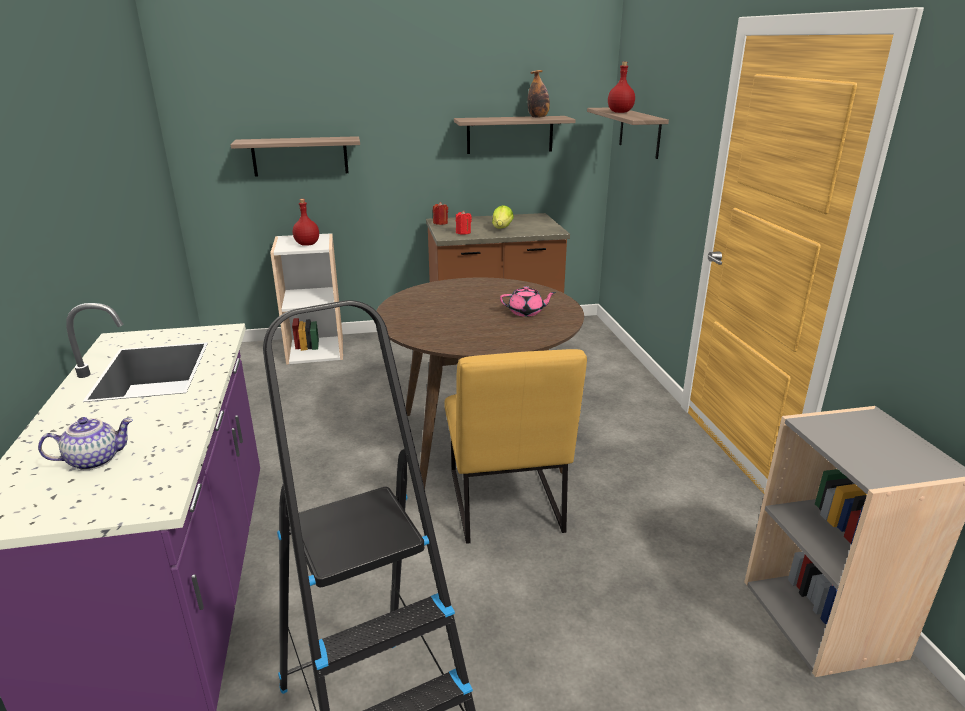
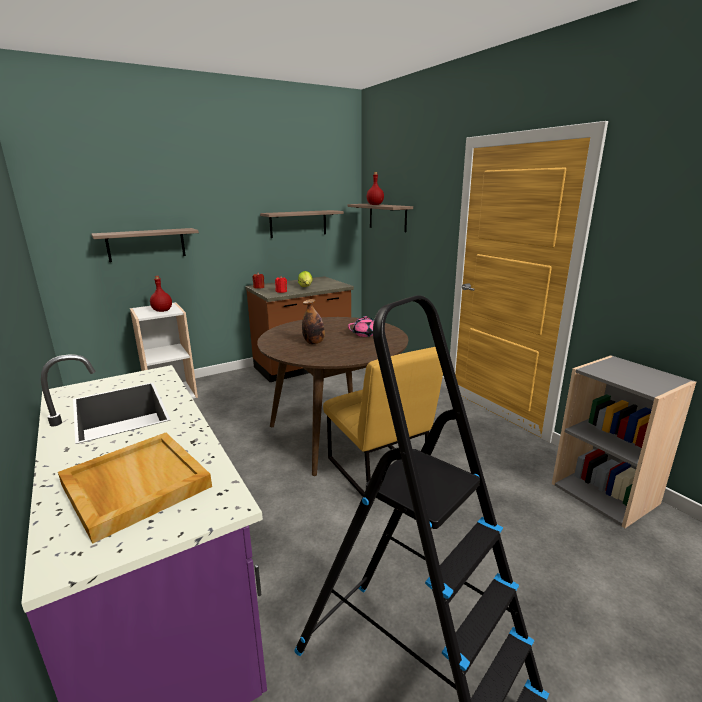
camera: 20 degrees left, 5 degrees down
teapot [38,417,133,470] -> beige tray [58,433,212,544]
bottle [527,70,550,118] -> bottle moved to [302,299,325,344]

